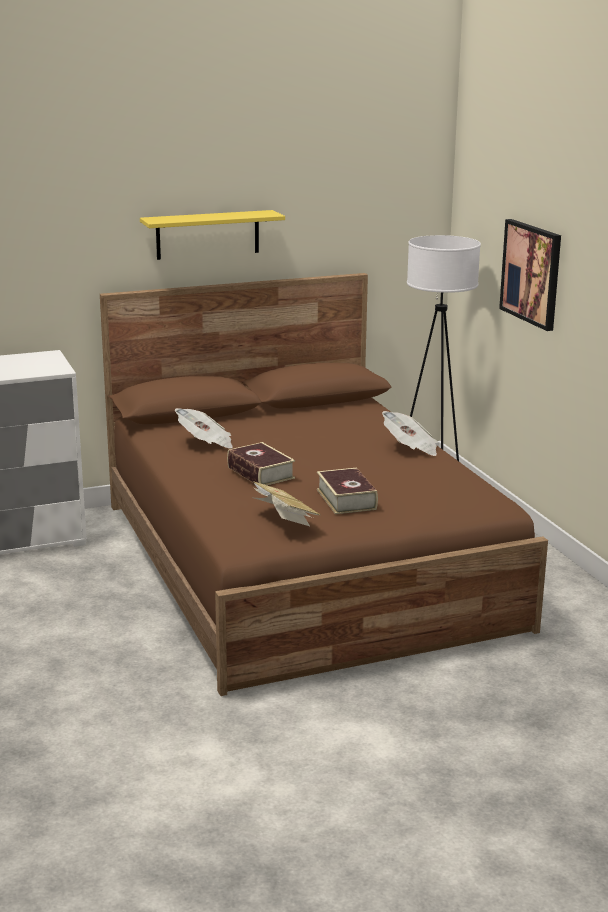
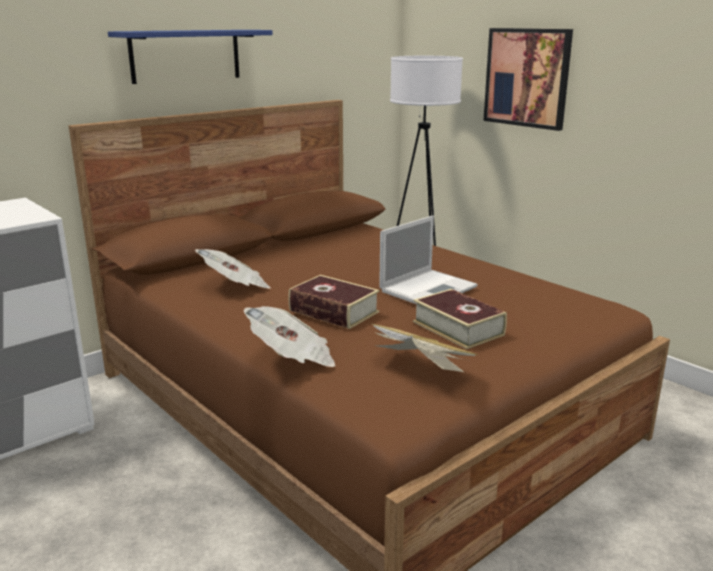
camera: 20 degrees left, 0 degrees up
yellow shelf [140,210,285,260] -> blue shelf [108,30,273,84]
newspaper [382,411,437,456] -> newspaper moved to [244,306,336,367]
none -> laptop [379,216,478,304]

